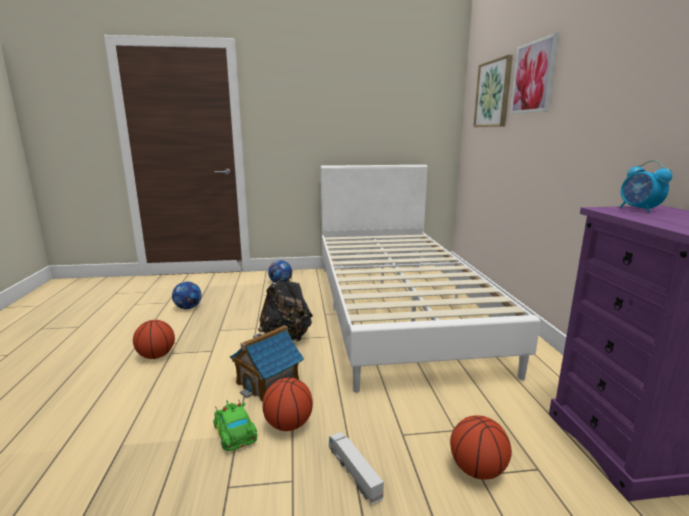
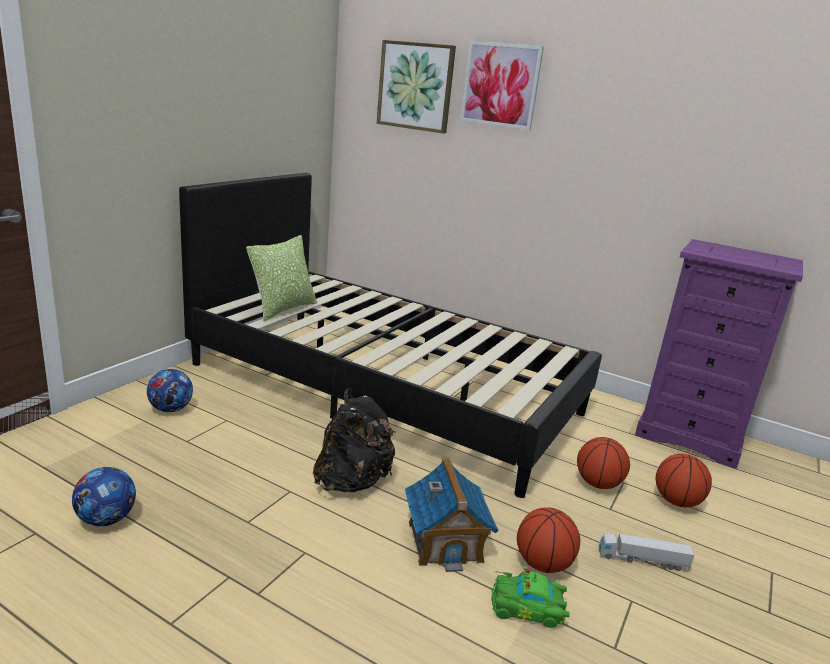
camera: 55 degrees left, 5 degrees up
basketball [133,320,175,359] -> basketball moved to [577,437,630,489]
white bed [321,165,540,393] -> black bed [179,173,602,498]
alarm clock [620,160,672,213] -> none
none -> pillow [246,235,317,321]

